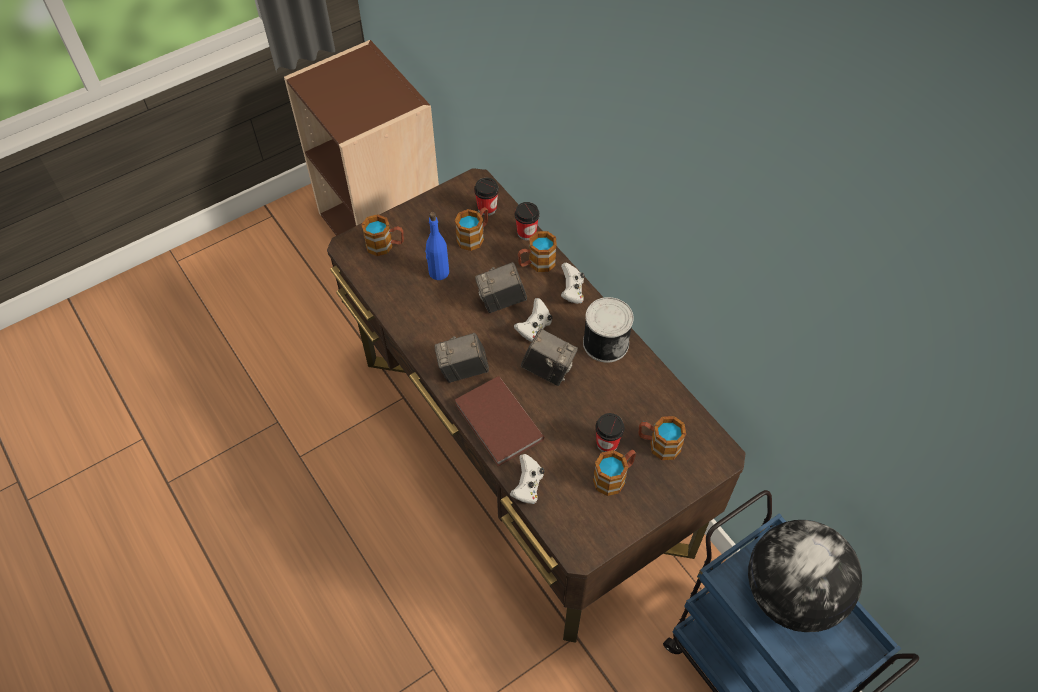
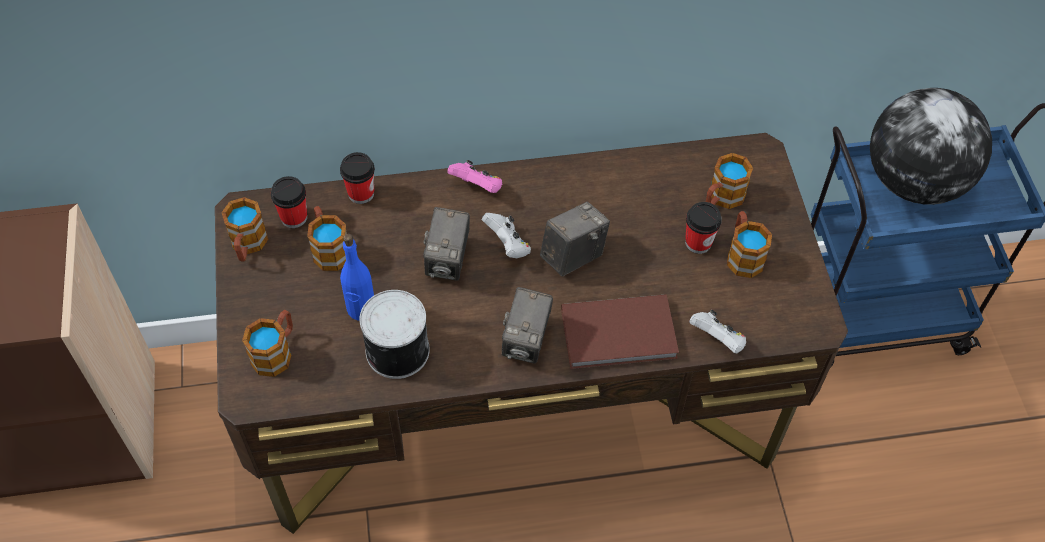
camera: 65 degrees left, 0 degrees up
mug [518,231,557,272] -> mug moved to [221,197,268,262]
white game controller [561,263,585,304] -> pink game controller [447,160,502,193]
can [583,297,634,363] -> can moved to [359,290,430,379]

